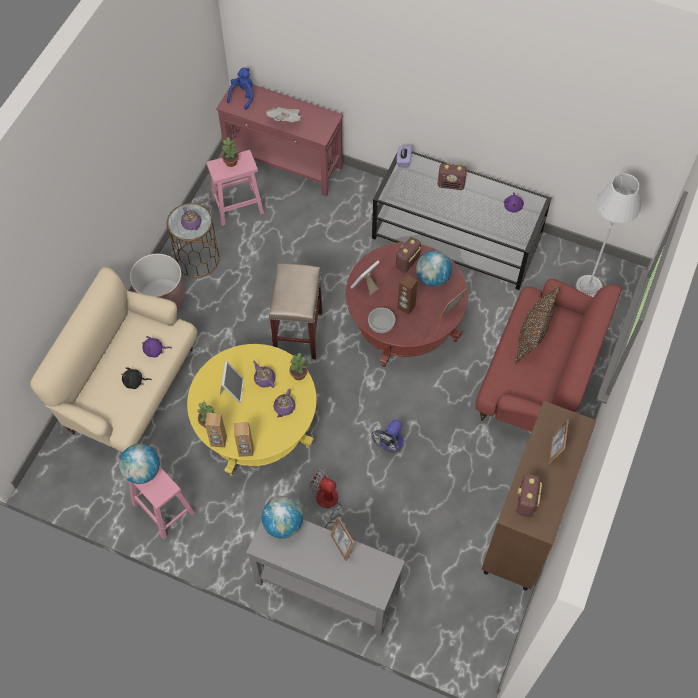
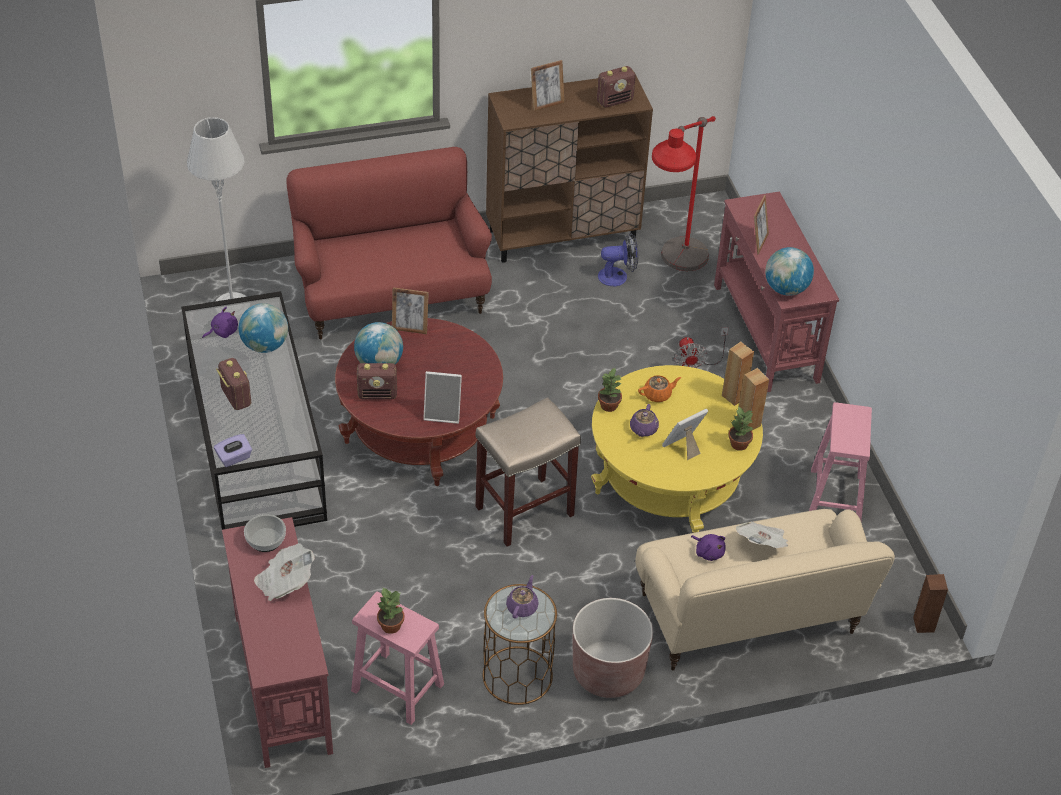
camera: 130 degrees left, 15 degrees down
globe [119,444,160,484] -> globe moved to [239,303,288,353]
black plush toy [121,367,152,389] -> newspaper [736,521,788,548]
blue plush toy [227,68,254,110] -> none
grey console table [246,520,405,636] -> red console table [714,191,839,392]
purple teapot [273,389,296,418] -> orange teapot [638,375,681,402]
bowl [368,308,396,333] -> bowl moved to [244,514,286,552]
fan [371,420,404,453] -> fan moved to [598,233,638,286]
brown speaker [397,274,418,315] -> brown speaker moved to [913,574,948,633]
brown pillow [515,286,560,364] -> none
none -> red floor lamp [652,116,716,271]

